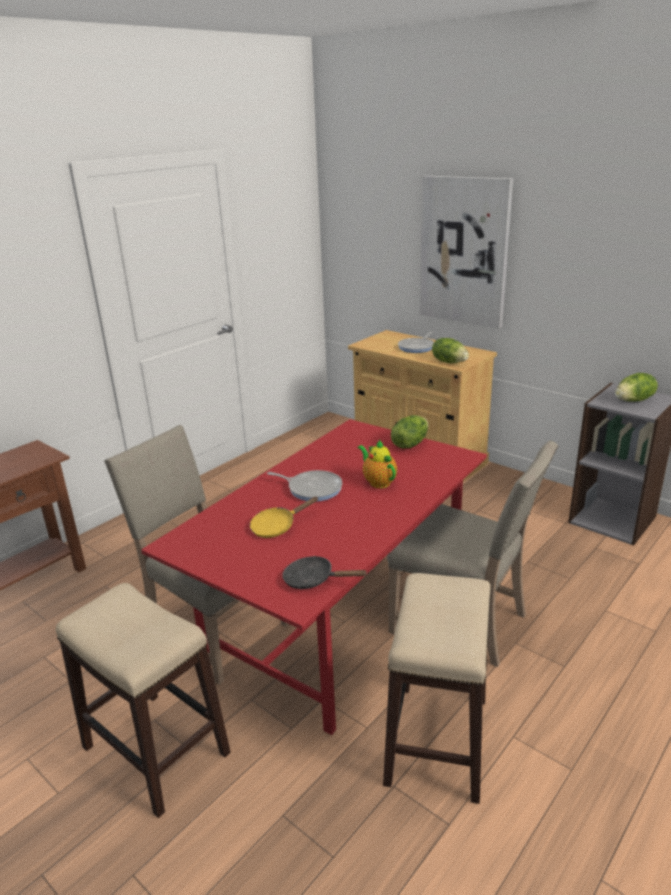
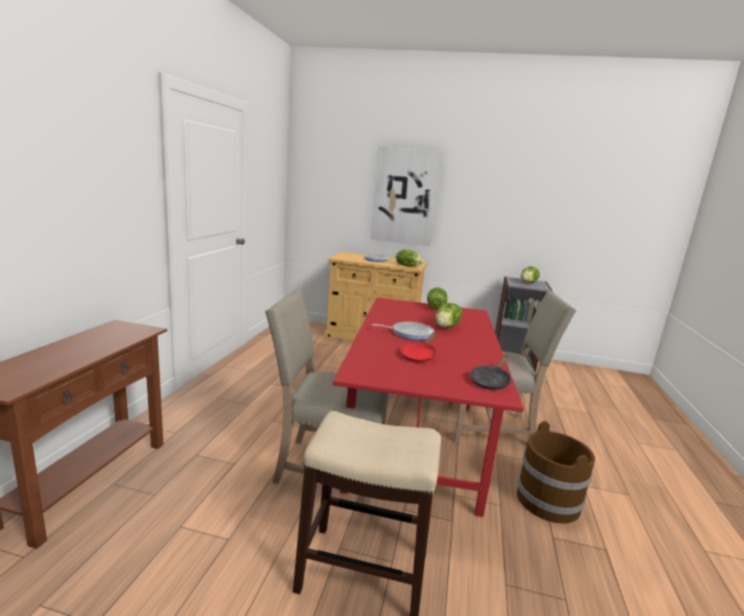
camera: 30 degrees left, 10 degrees down
yellow frying pan [250,496,319,538] -> red frying pan [400,333,437,362]
black frying pan [282,556,368,589] -> black frying pan turned 45 degrees counterclockwise [470,355,511,390]
teapot [358,440,397,488] -> lettuce [435,303,462,328]
stool [383,573,491,804] -> brown bucket [517,421,595,524]

